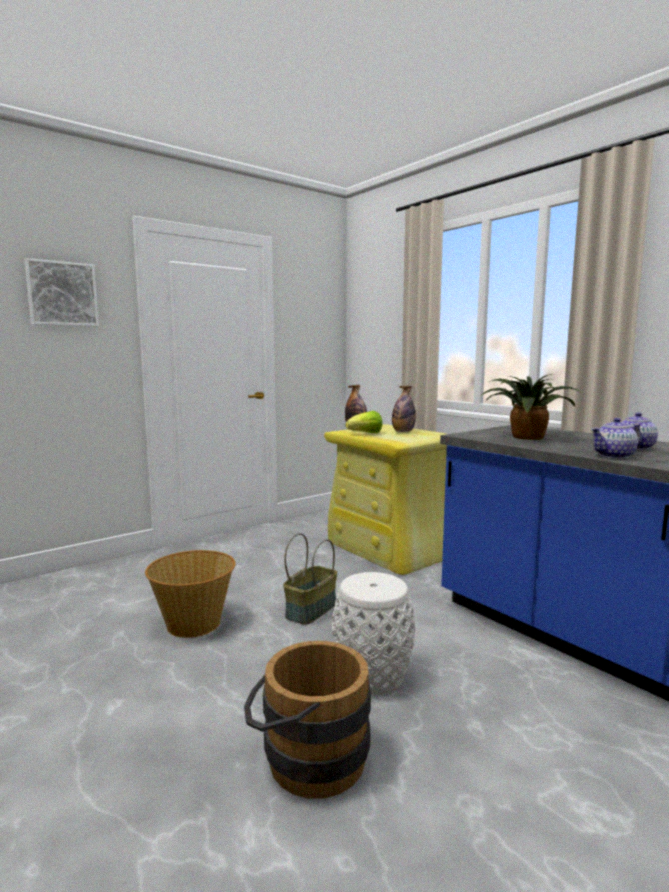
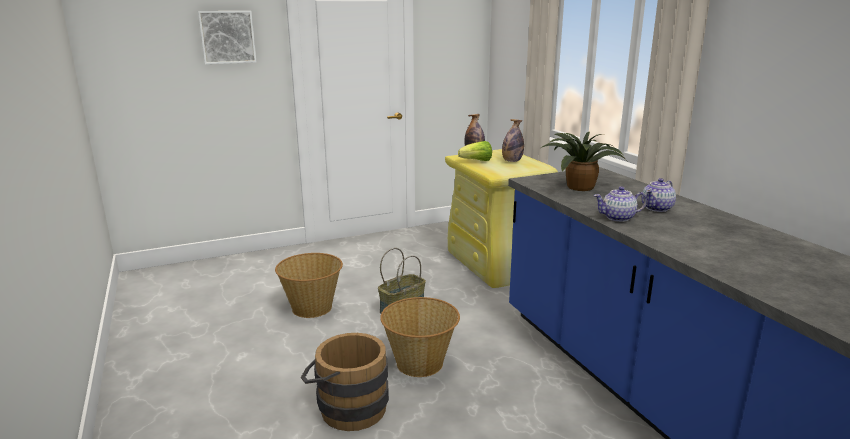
camera: 15 degrees right, 10 degrees up
white stool [332,572,415,695] -> basket [380,297,460,377]

